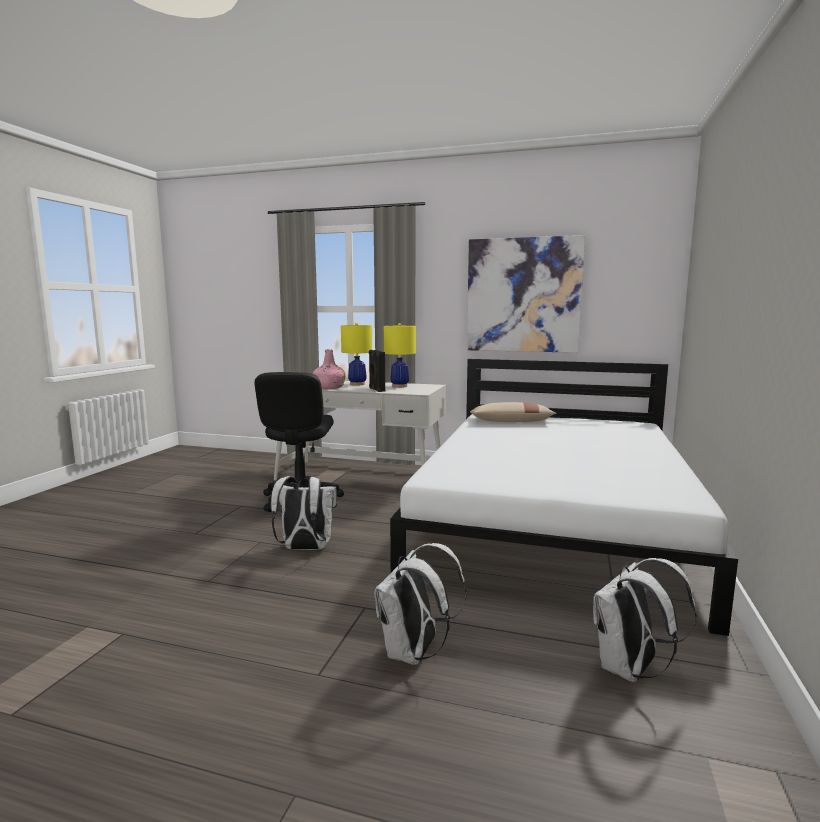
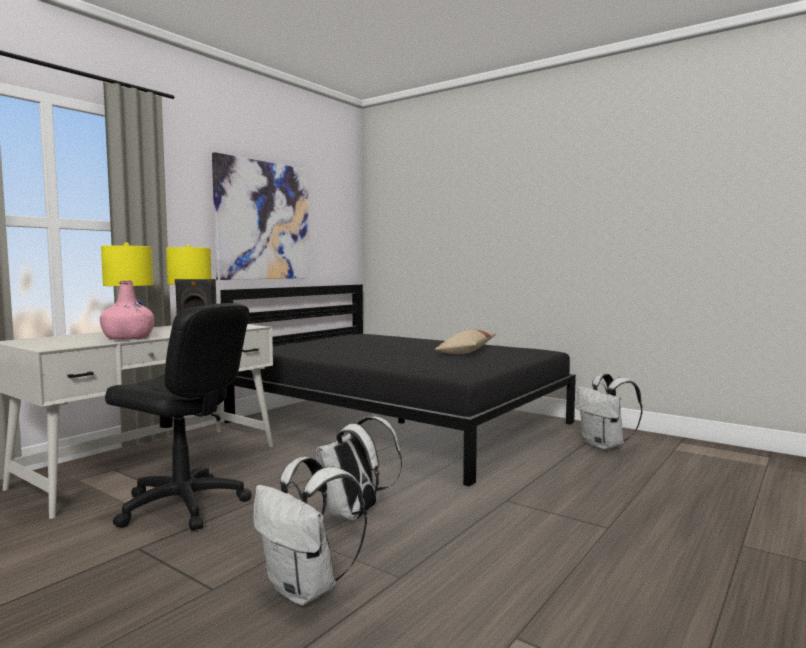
camera: 70 degrees left, 5 degrees down
white backpack [374,543,466,665] -> white backpack moved to [253,457,367,606]
white bed [390,359,738,636] -> black bed [220,284,576,487]
beige pillow [470,402,556,422] -> beige pillow moved to [435,329,496,354]

